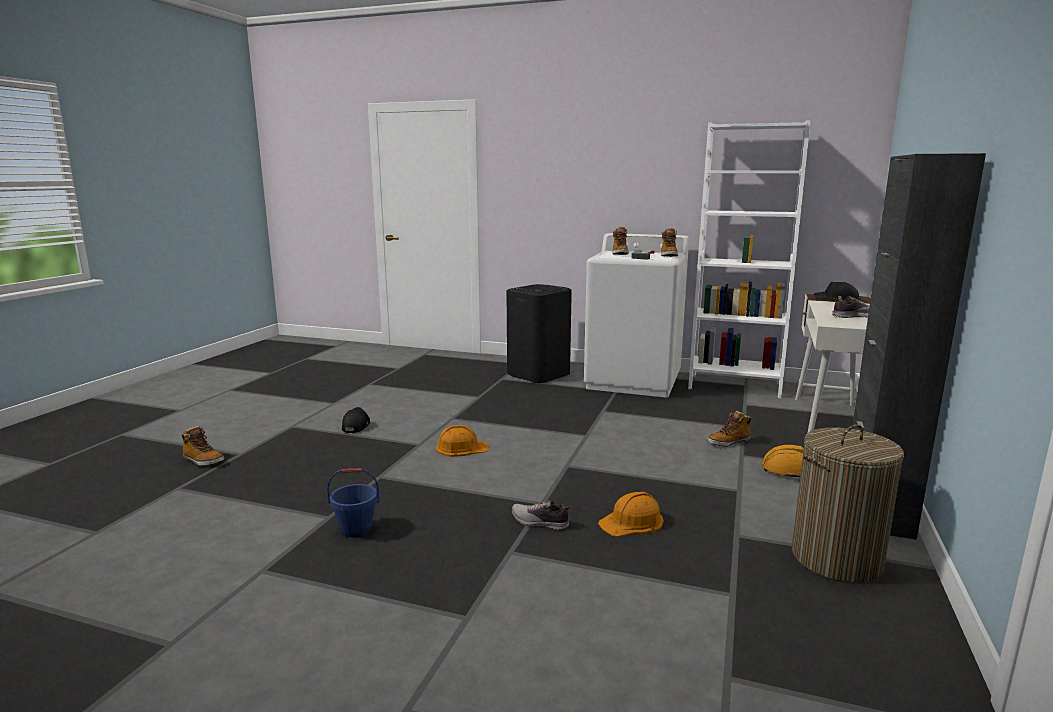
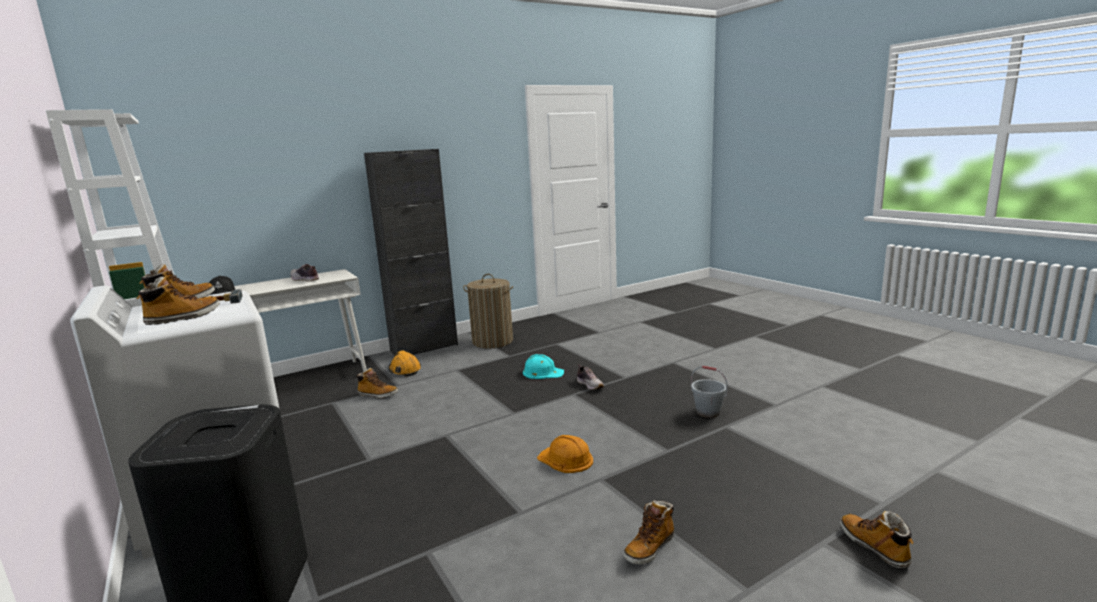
camera: 140 degrees left, 0 degrees up
blue bucket [327,468,380,537] -> grey bucket [691,366,728,418]
black cap [342,407,370,433] -> boot [624,500,674,564]
orange hard hat [598,492,664,537] -> turquoise hard hat [523,354,564,379]

